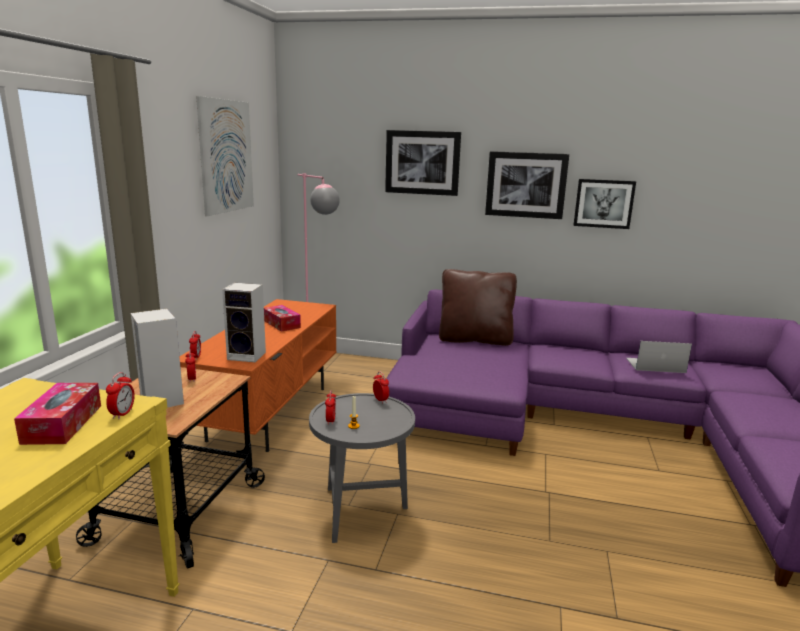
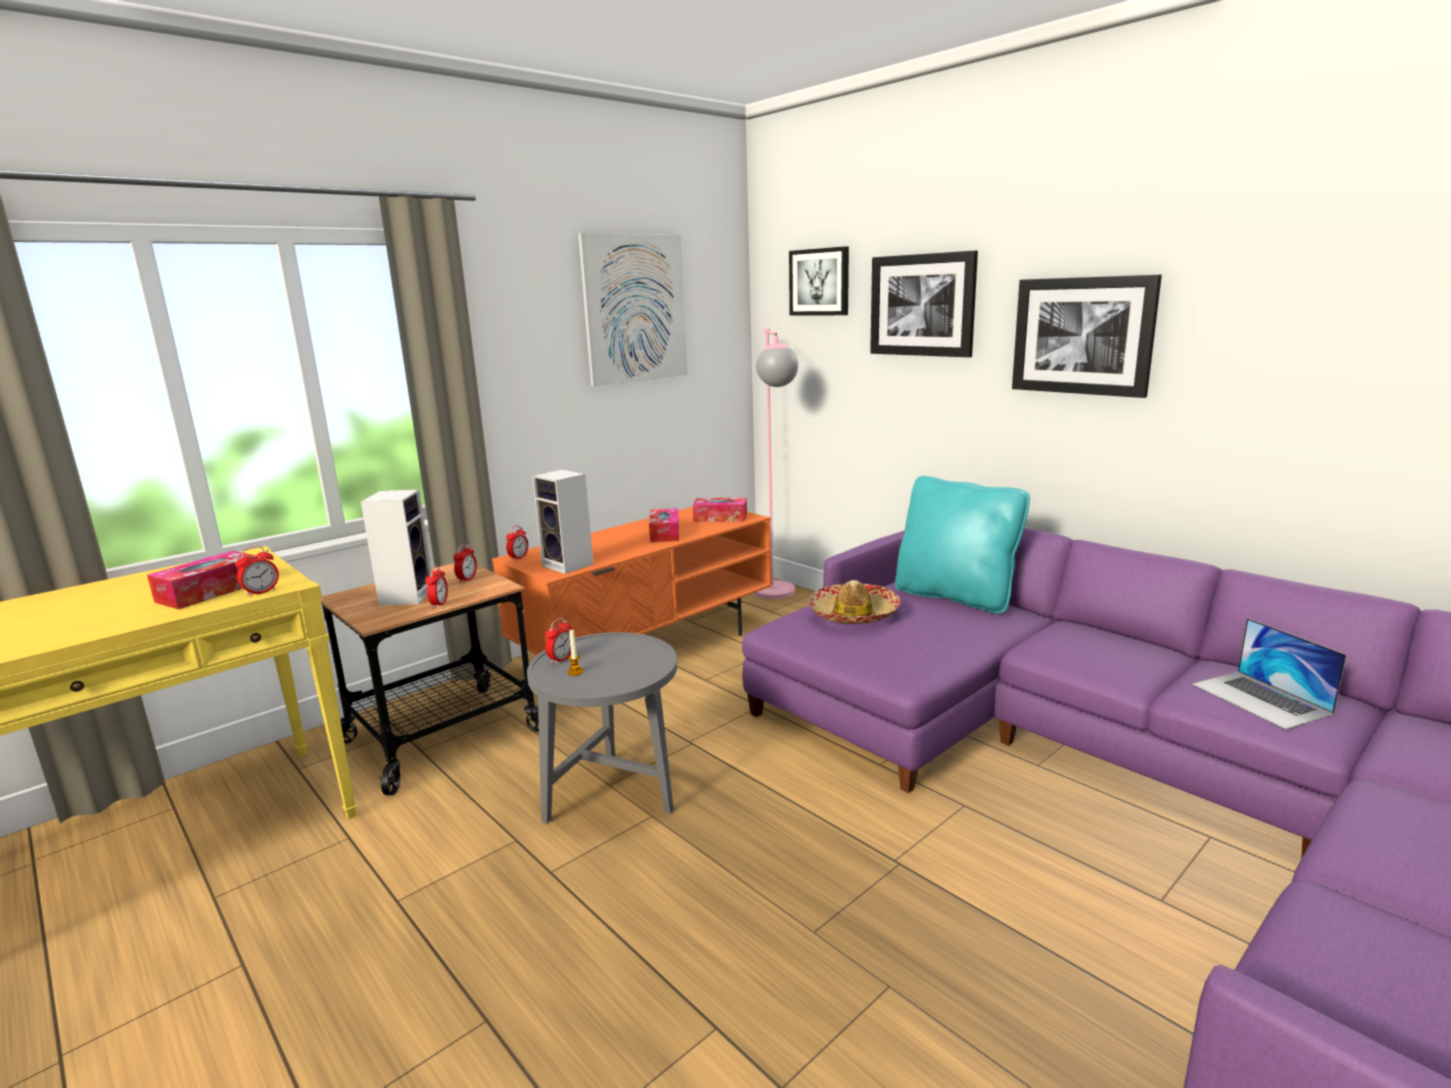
camera: 35 degrees right, 0 degrees up
alarm clock [373,372,389,403] -> alarm clock moved to [426,565,448,608]
brown pillow [439,269,517,346] -> turquoise pillow [895,476,1030,613]
picture [574,179,636,229] -> picture moved to [789,246,849,316]
laptop [626,341,692,373] -> laptop turned 150 degrees counterclockwise [1193,618,1347,729]
none -> tissue box [693,498,747,522]
none -> hat [808,580,901,624]

